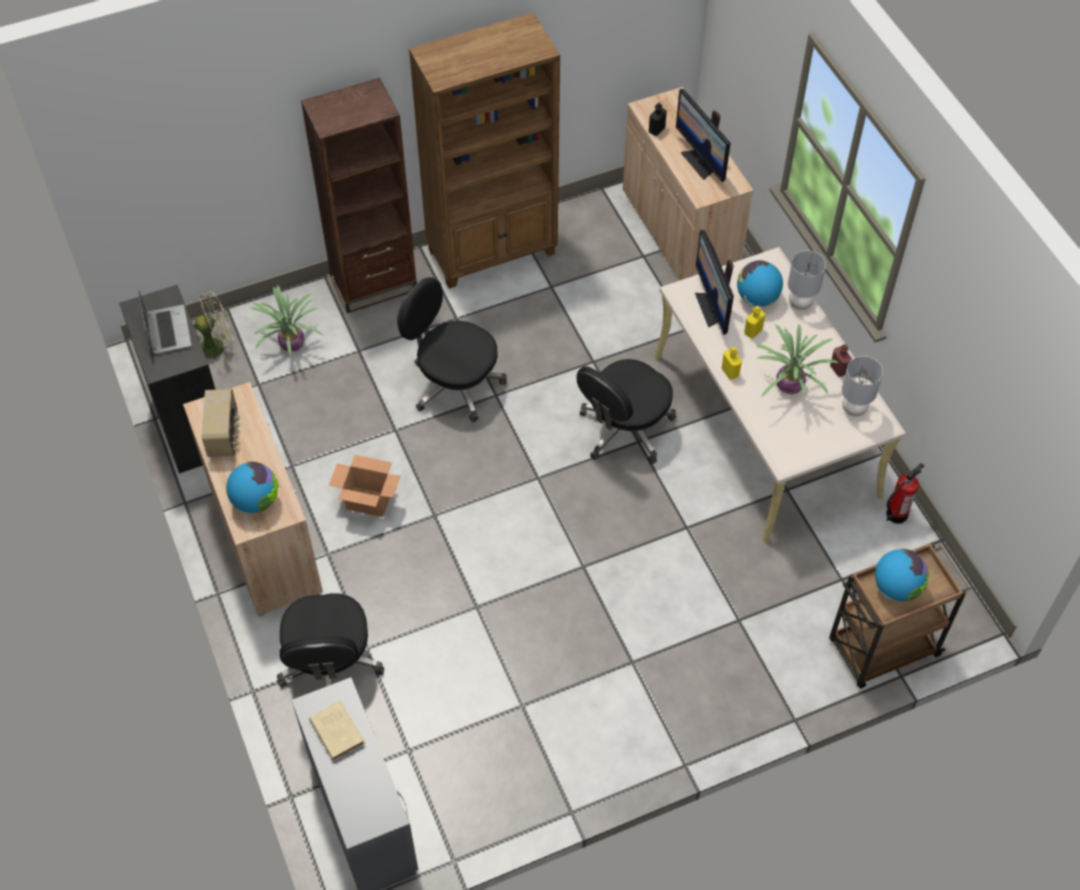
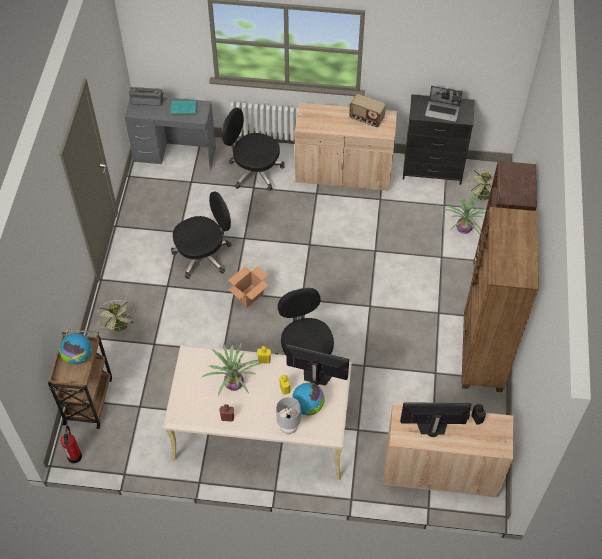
camera: 120 degrees right, 0 degrees up
globe [226,462,278,514] -> none
beige book [309,700,365,761] -> turquoise book [171,101,196,116]
cardboard box [329,455,401,517] -> cardboard box moved to [229,266,269,308]
black office chair [397,277,507,422] -> black office chair moved to [171,192,231,279]
grey table lamp [842,356,883,416] -> none
fire extinguisher [886,463,924,524] -> fire extinguisher moved to [61,426,82,463]
none -> green fan [96,300,136,333]
none -> radio [129,87,164,106]

